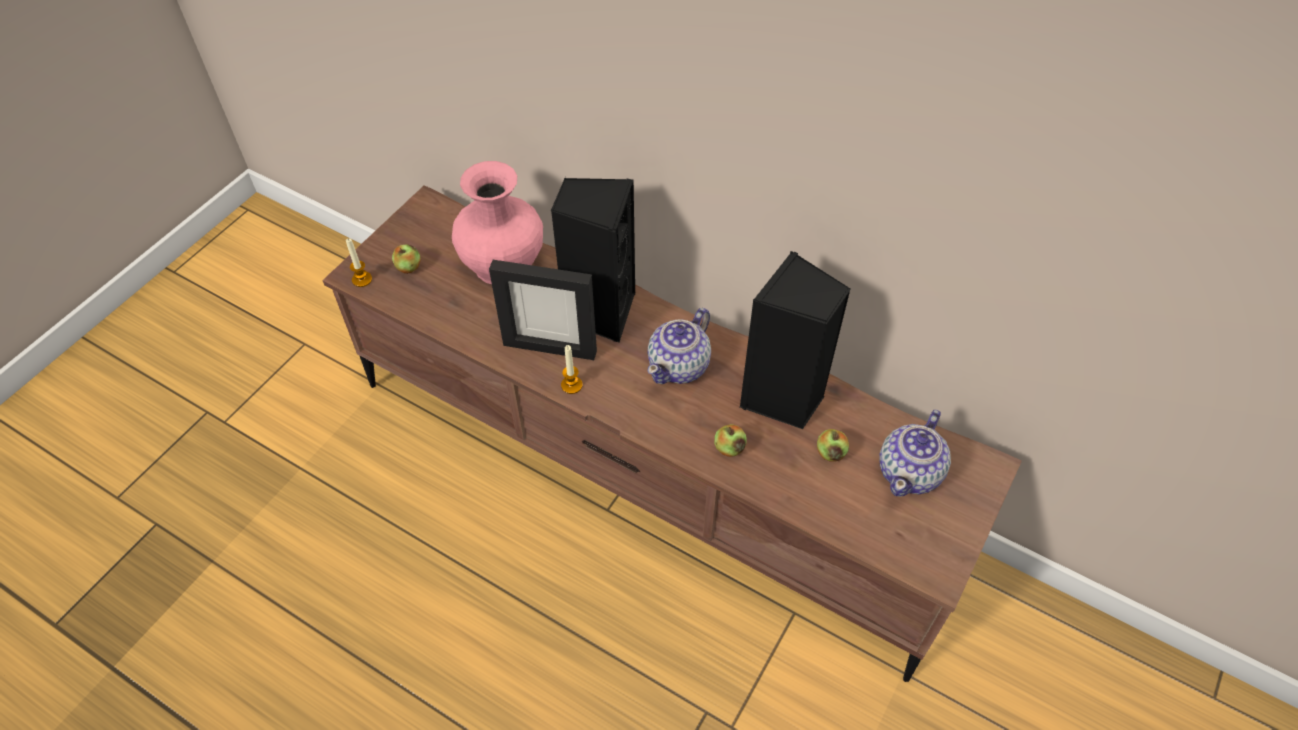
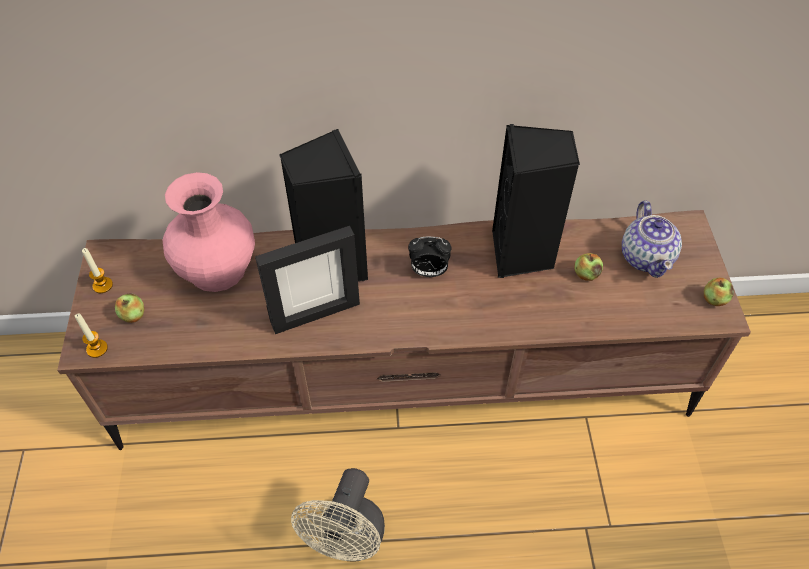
camera: 35 degrees left, 0 degrees up
candle [561,345,583,394] -> candle moved to [82,248,113,293]
teapot [647,308,711,384] -> alarm clock [408,237,451,277]
apple [714,424,747,457] -> apple moved to [704,277,734,306]
none -> beige fan [291,468,385,562]

